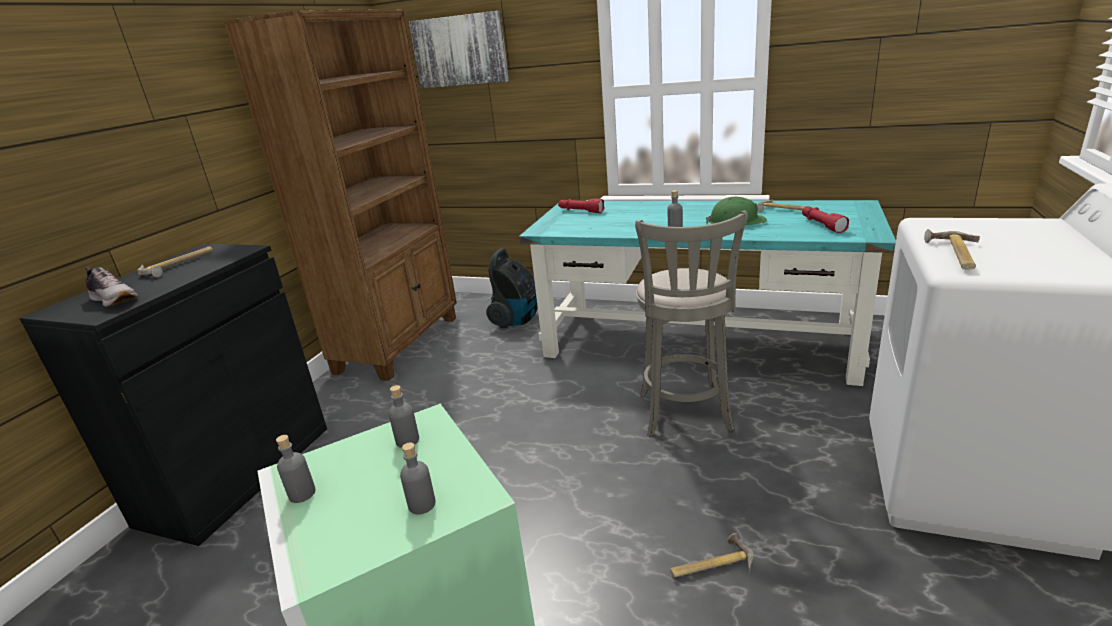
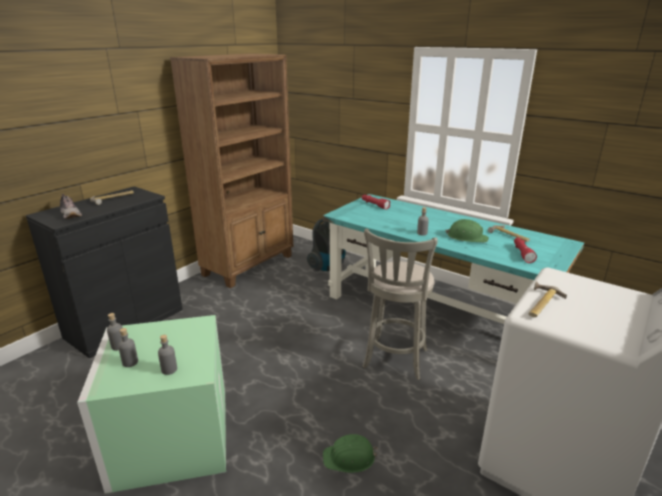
camera: 15 degrees right, 0 degrees up
grey bottle [389,385,419,448] -> grey bottle moved to [118,328,138,367]
picture [409,11,509,88] -> none
hammer [670,533,754,578] -> green hard hat [323,434,378,473]

